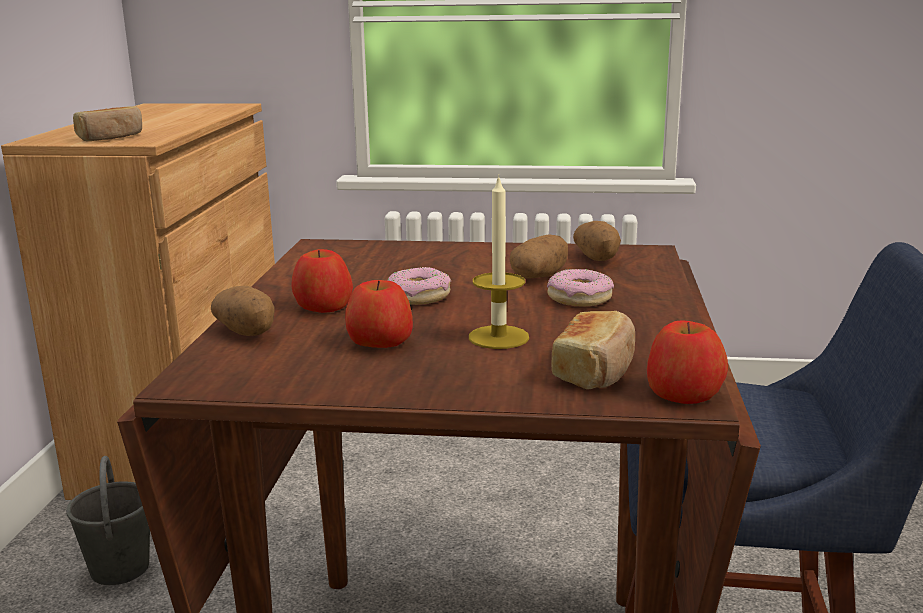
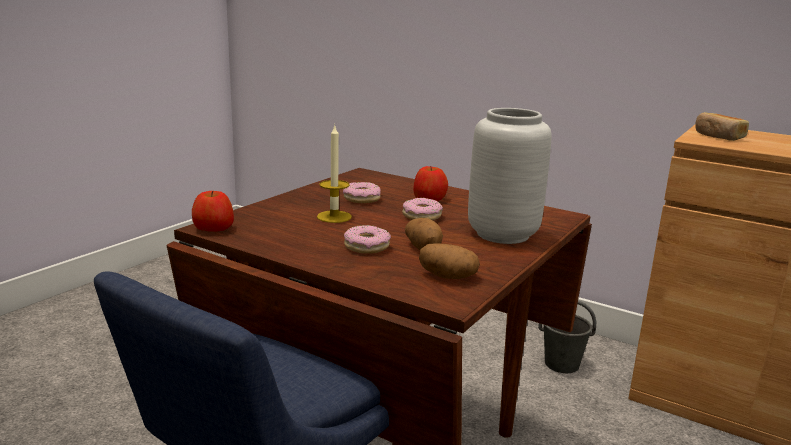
camera: 115 degrees right, 0 degrees up
potato [211,286,275,336] -> none
apple [345,280,413,348] -> donut [343,182,381,203]
bread [552,311,635,389] -> none
none -> grey vase [468,108,552,244]

